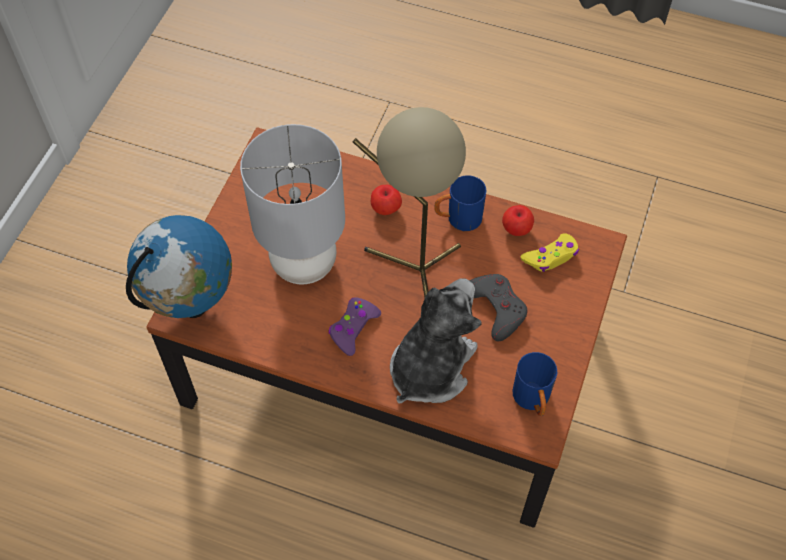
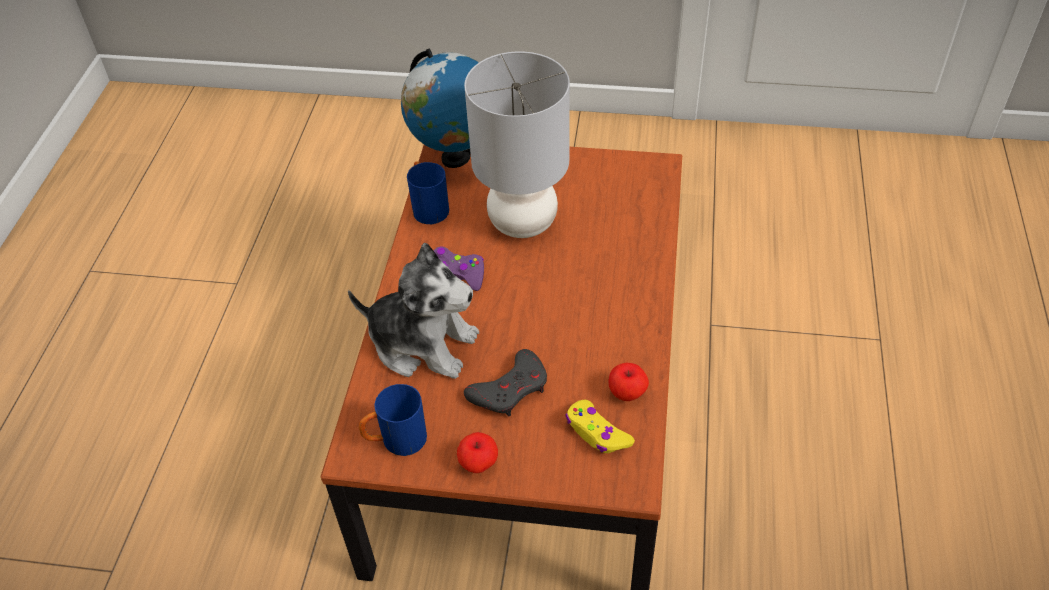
camera: 80 degrees right, 10 degrees down
beige table lamp [353,107,466,297] -> none
apple [371,185,402,215] -> apple moved to [457,432,498,473]
blue mug [434,175,486,231] -> blue mug moved to [407,162,449,224]

